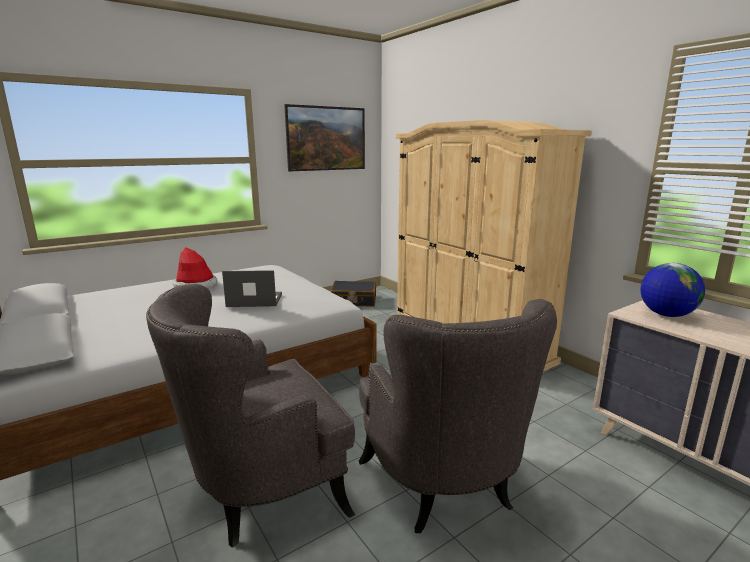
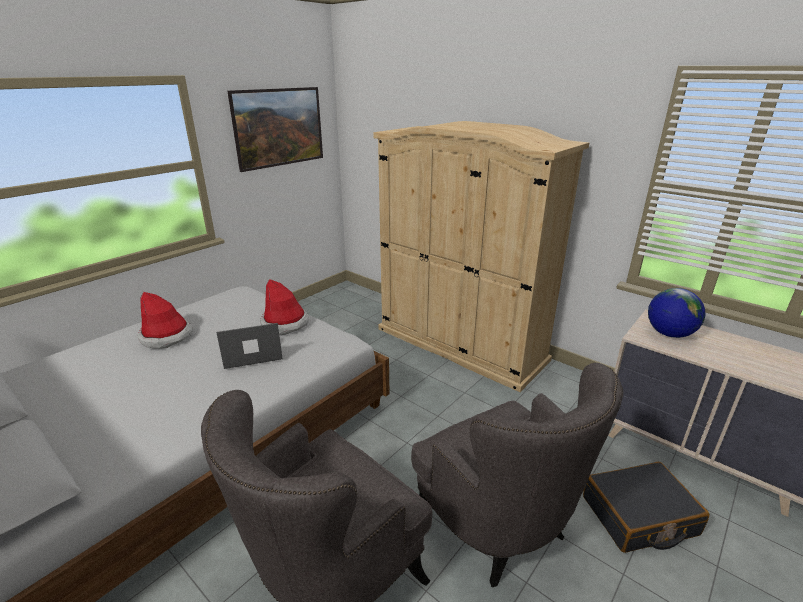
camera: 15 degrees left, 10 degrees up
black suitcase [330,281,376,306] -> black suitcase moved to [583,462,709,553]
none -> hat [260,279,309,335]

